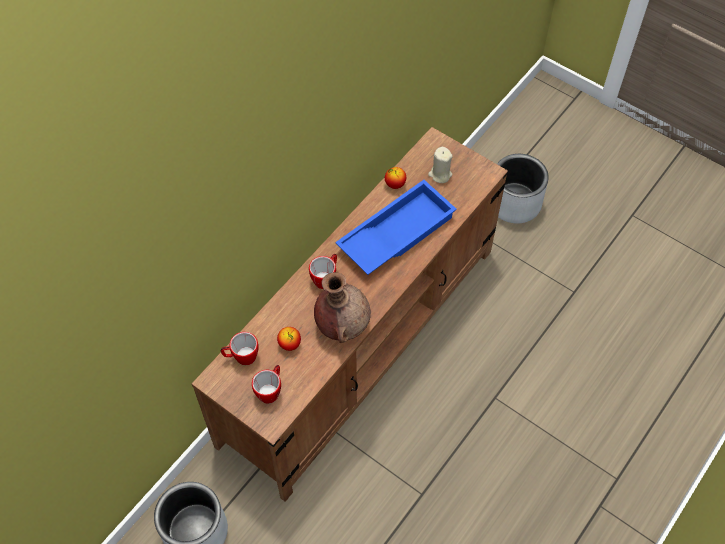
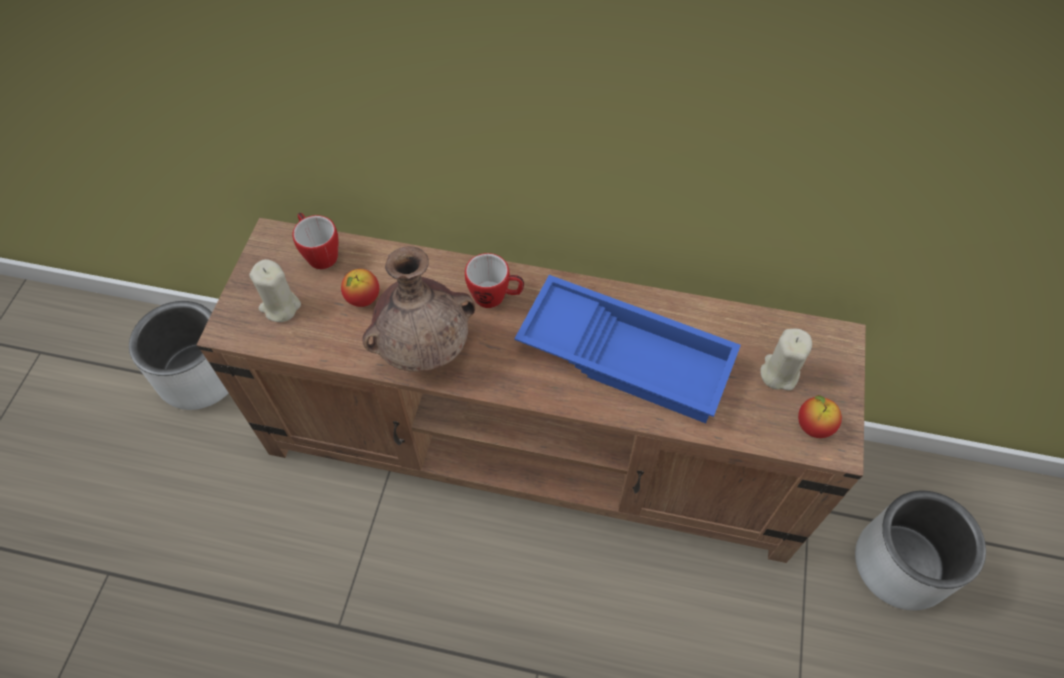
camera: 65 degrees right, 0 degrees up
mug [252,365,281,404] -> beige candle [250,259,301,322]
apple [385,167,406,189] -> apple moved to [798,395,842,438]

